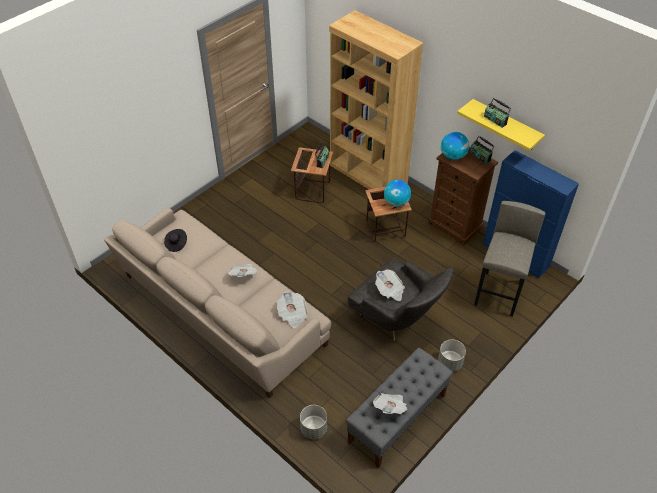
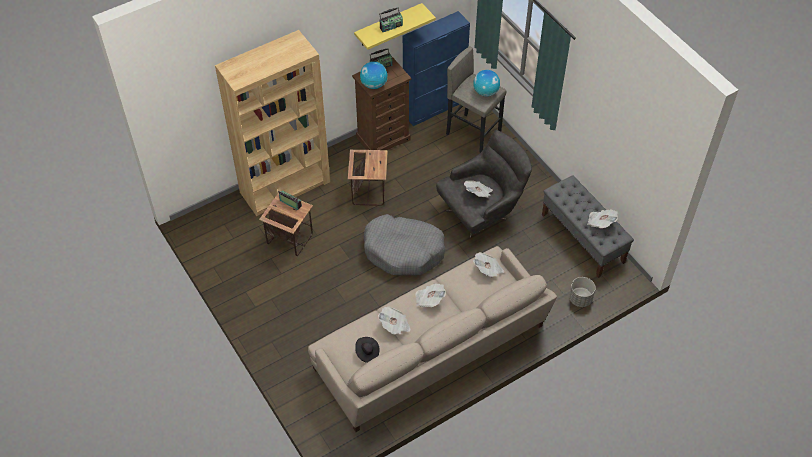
camera: 75 degrees left, 5 degrees up
globe [384,180,411,207] -> globe moved to [473,70,500,97]
grey planter [438,339,466,372] -> none
none -> grey dog bed [364,214,445,276]
none -> newspaper [378,306,411,335]

